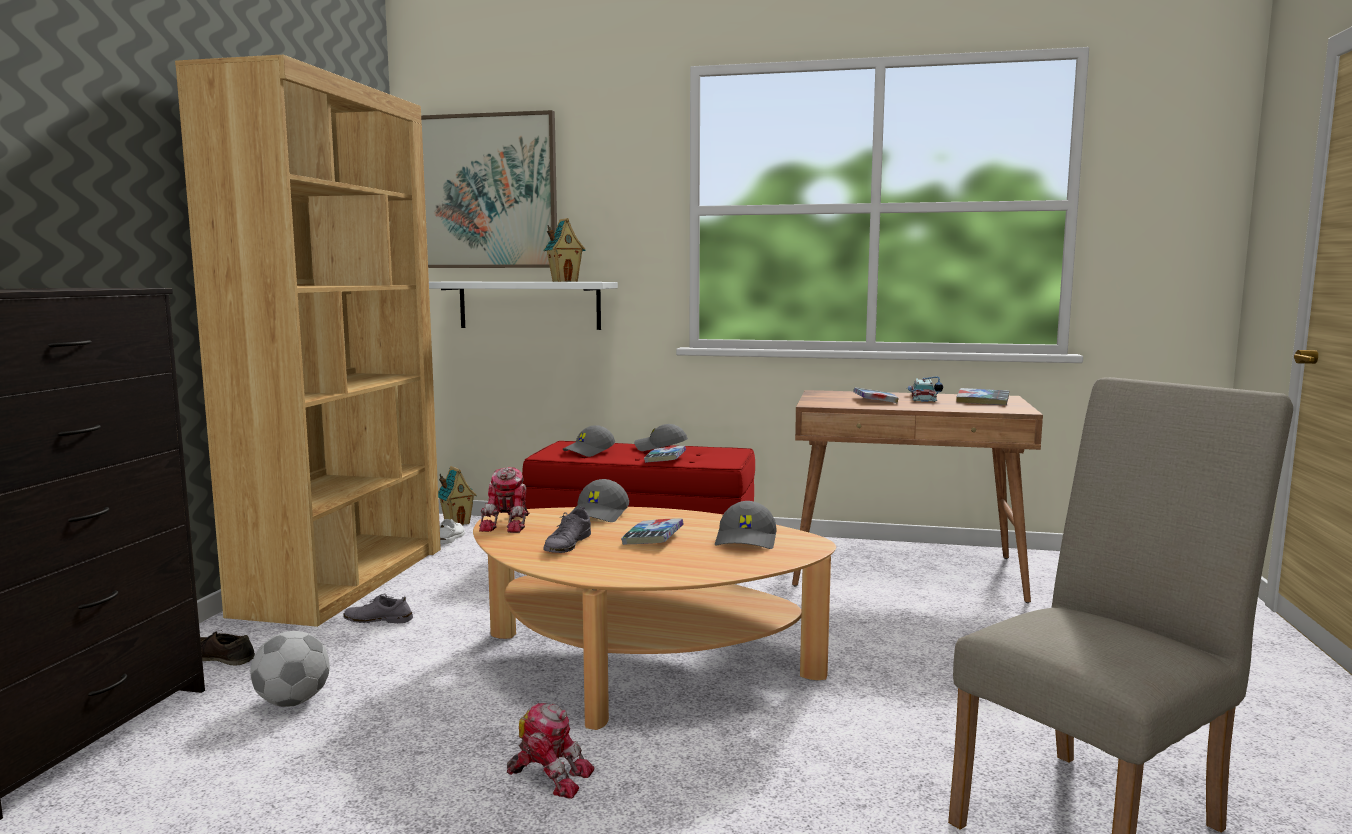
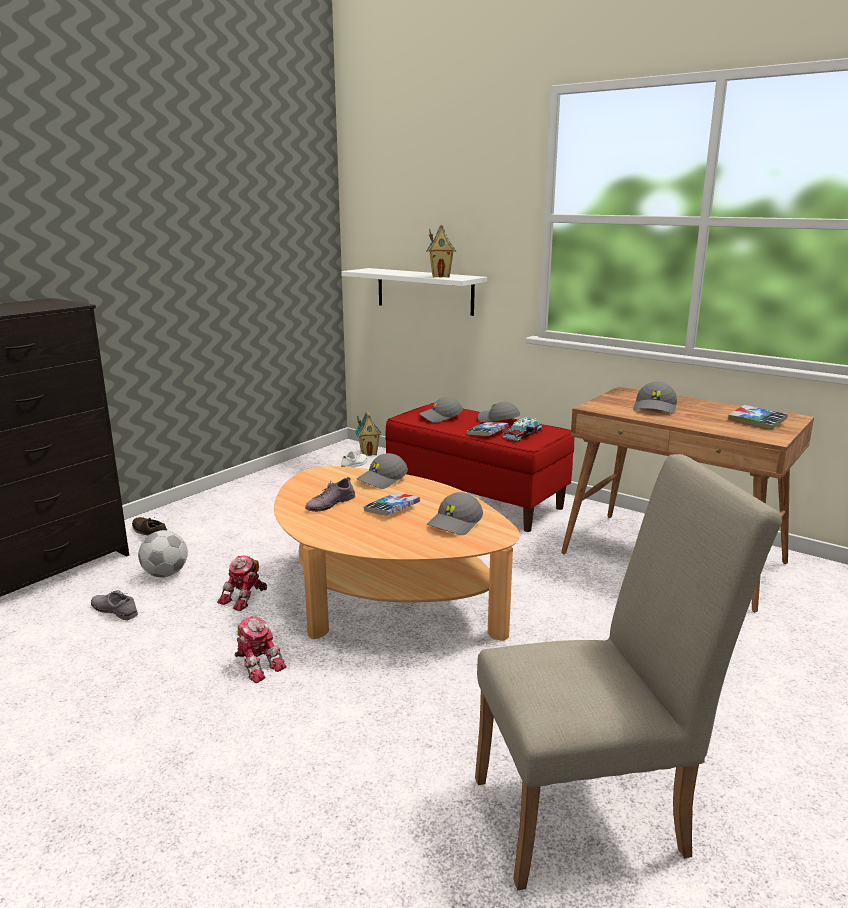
camera: 25 degrees right, 10 degrees up
brown bookcase [175,55,441,627] -> none
grey shoe [343,594,413,623] -> grey shoe moved to [91,590,138,620]
picture [421,110,557,268] -> none
toy robot [479,467,529,533] -> toy robot moved to [217,555,267,611]
book [853,387,899,403] -> grey cap [633,381,677,414]
toy car [907,376,943,402] -> toy car moved to [502,417,543,441]

